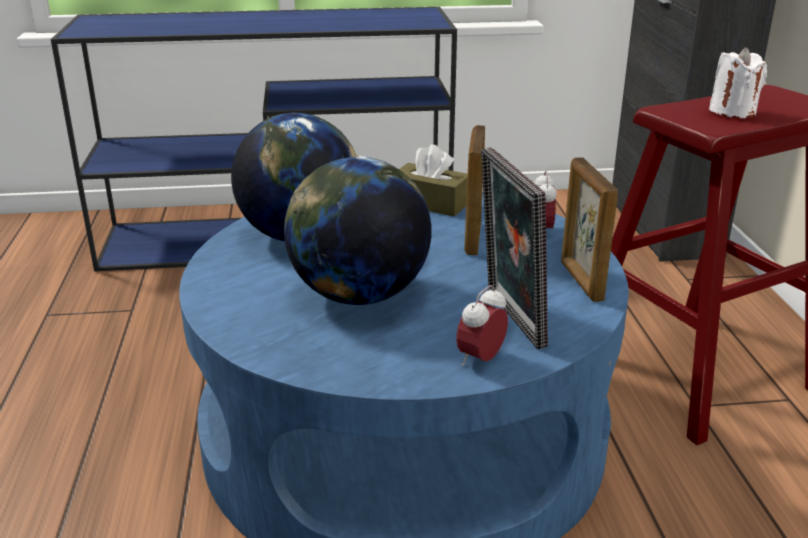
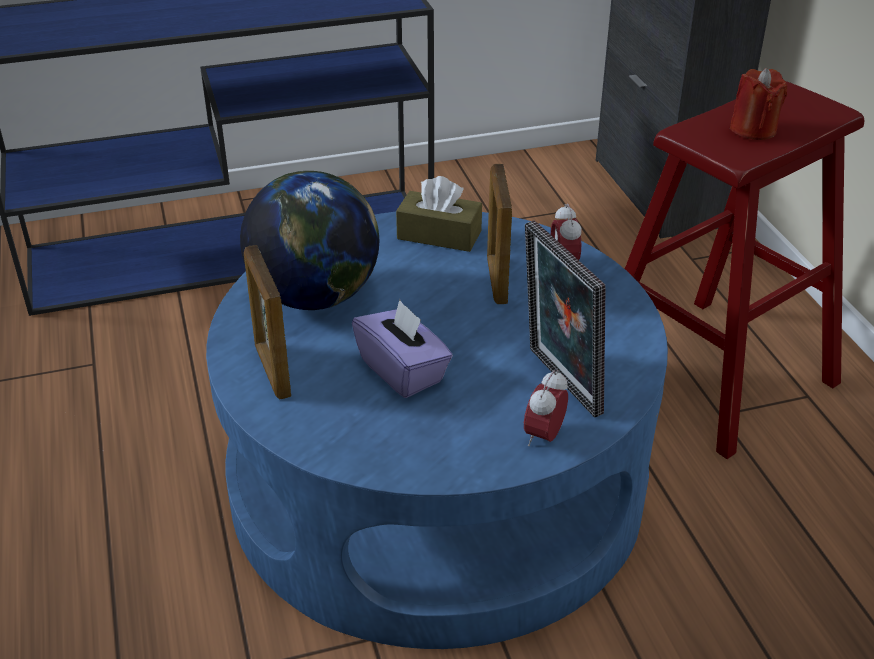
camera: 10 degrees left, 10 degrees up
globe [284,156,431,305] -> purple tissue box [352,299,453,398]
picture frame [561,158,618,302] -> picture frame moved to [244,245,291,399]
white candle [709,47,767,118] -> red candle [730,68,787,140]

